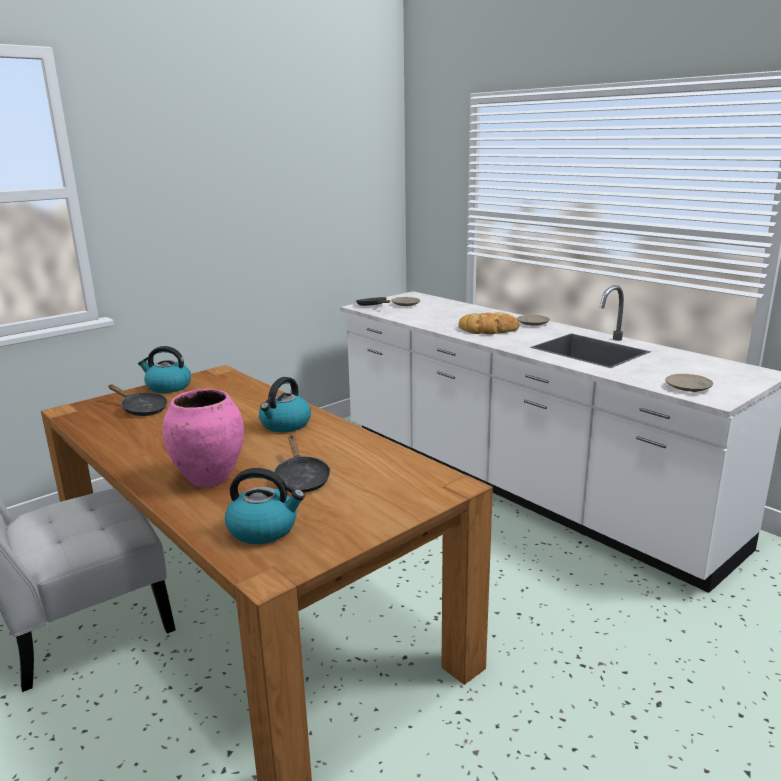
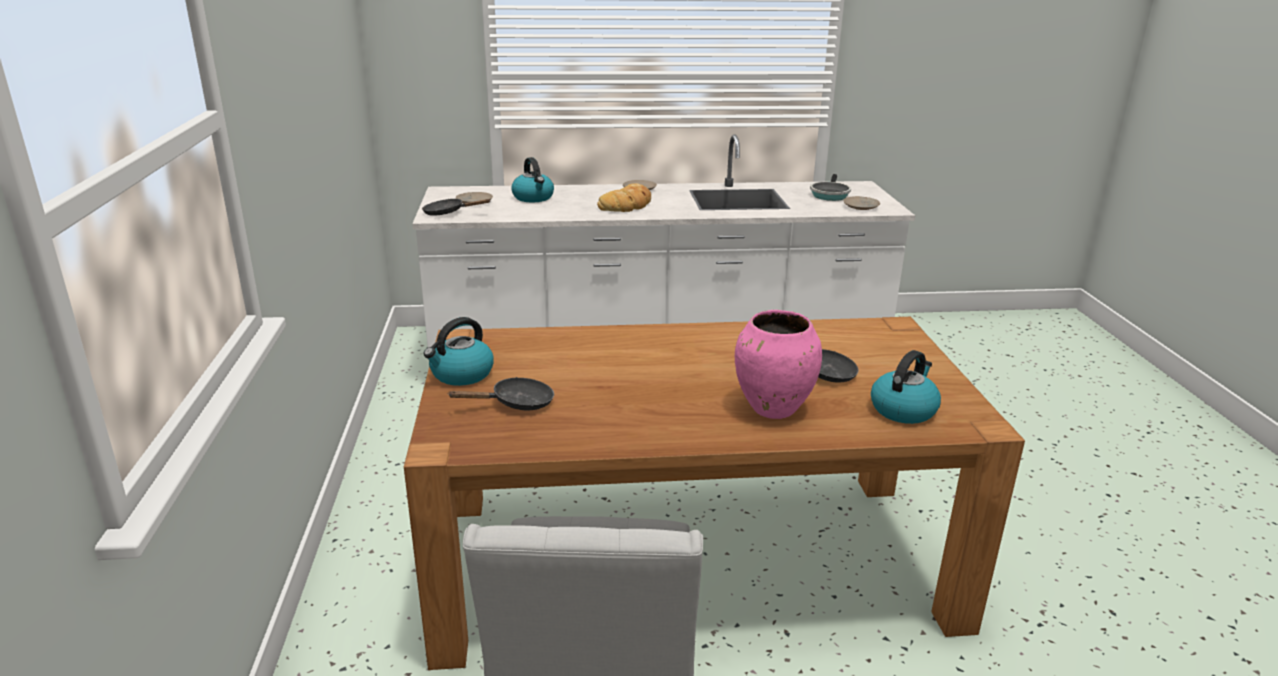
camera: 55 degrees left, 5 degrees up
kettle [259,377,311,432] -> kettle moved to [511,157,554,202]
none -> frying pan [810,174,851,201]

